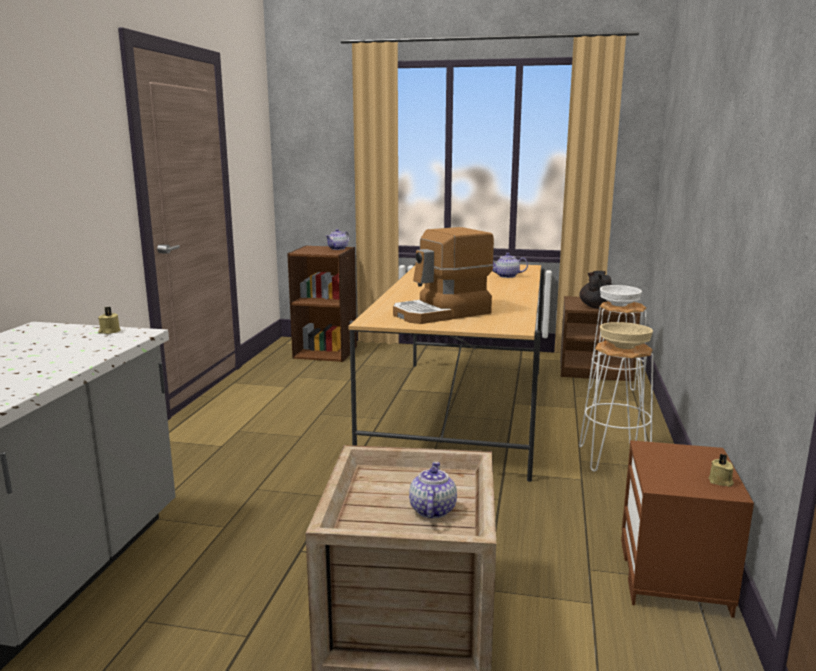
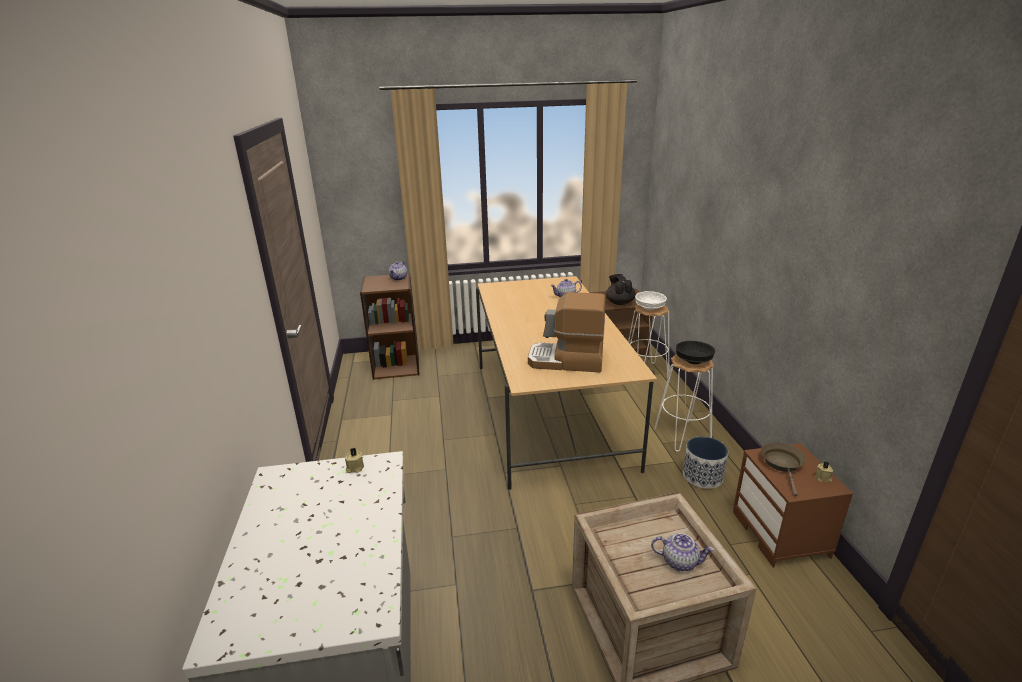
camera: 20 degrees left, 10 degrees up
coffee machine [393,227,494,324] -> coffee machine turned 60 degrees clockwise [528,292,606,373]
teapot [409,462,457,519] -> teapot turned 120 degrees clockwise [651,533,714,571]
beige bowl [600,322,653,349] -> black bowl [676,341,715,364]
none -> planter [683,436,728,489]
none -> brown frying pan [761,442,806,496]

